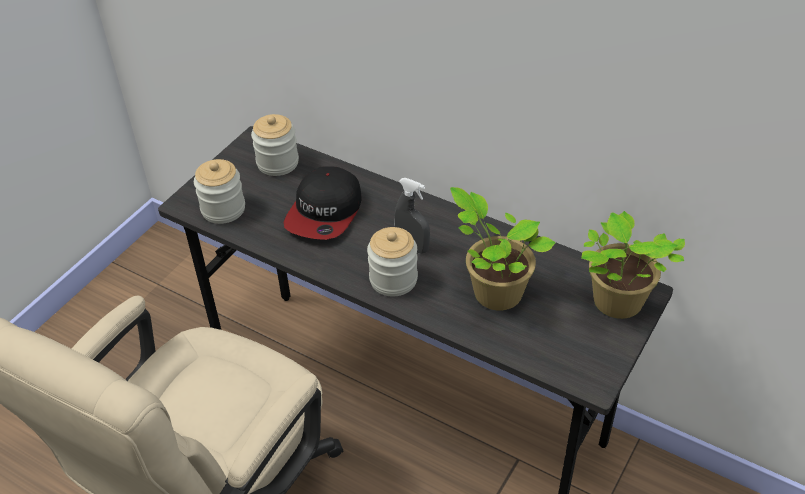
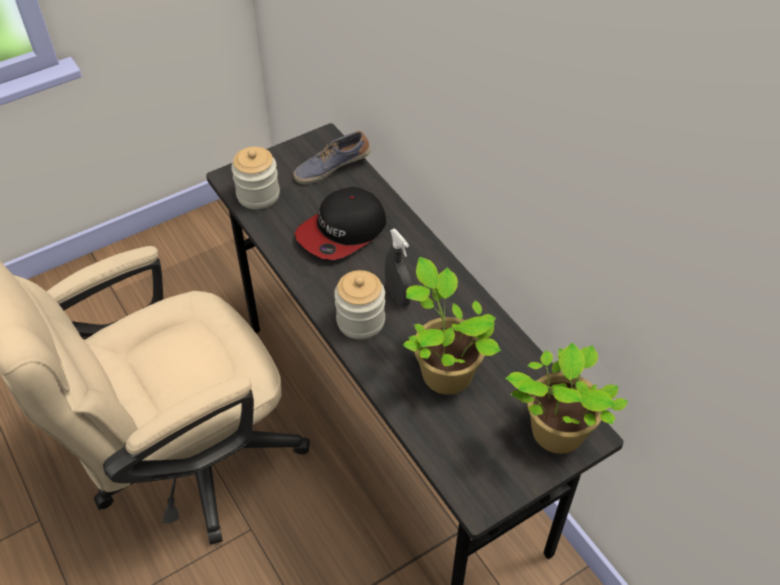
camera: 25 degrees right, 5 degrees up
jar [251,114,299,176] -> shoe [293,131,371,184]

